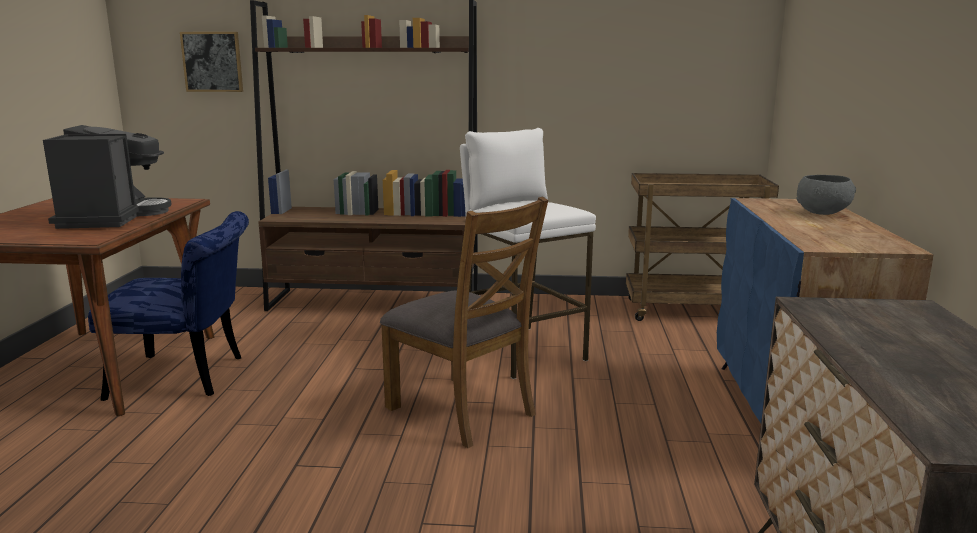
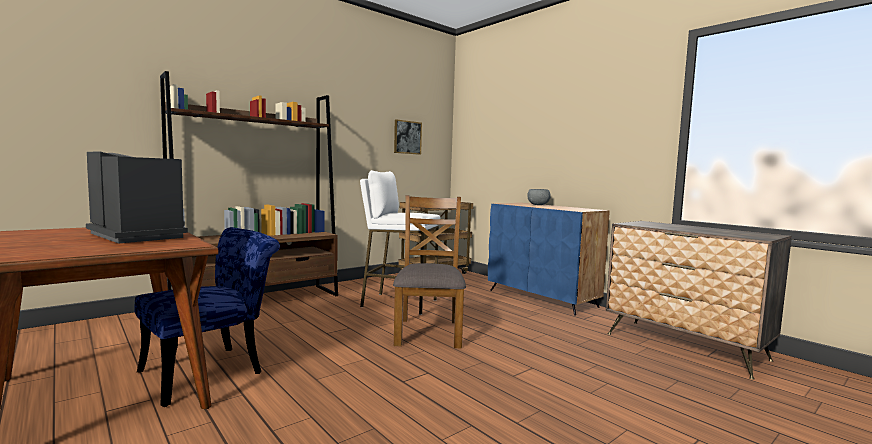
camera: 45 degrees left, 10 degrees down
picture [180,32,243,92] -> picture moved to [394,119,422,155]
brown chair [380,197,548,448] -> brown chair turned 90 degrees counterclockwise [393,195,466,348]

